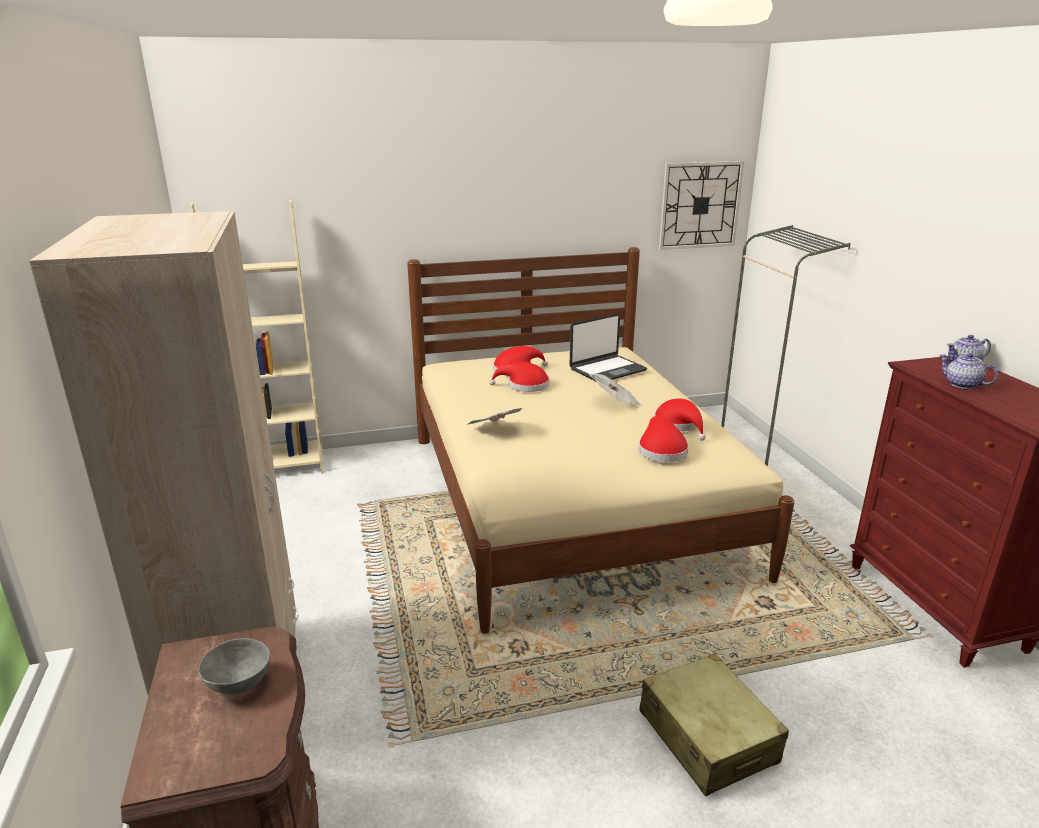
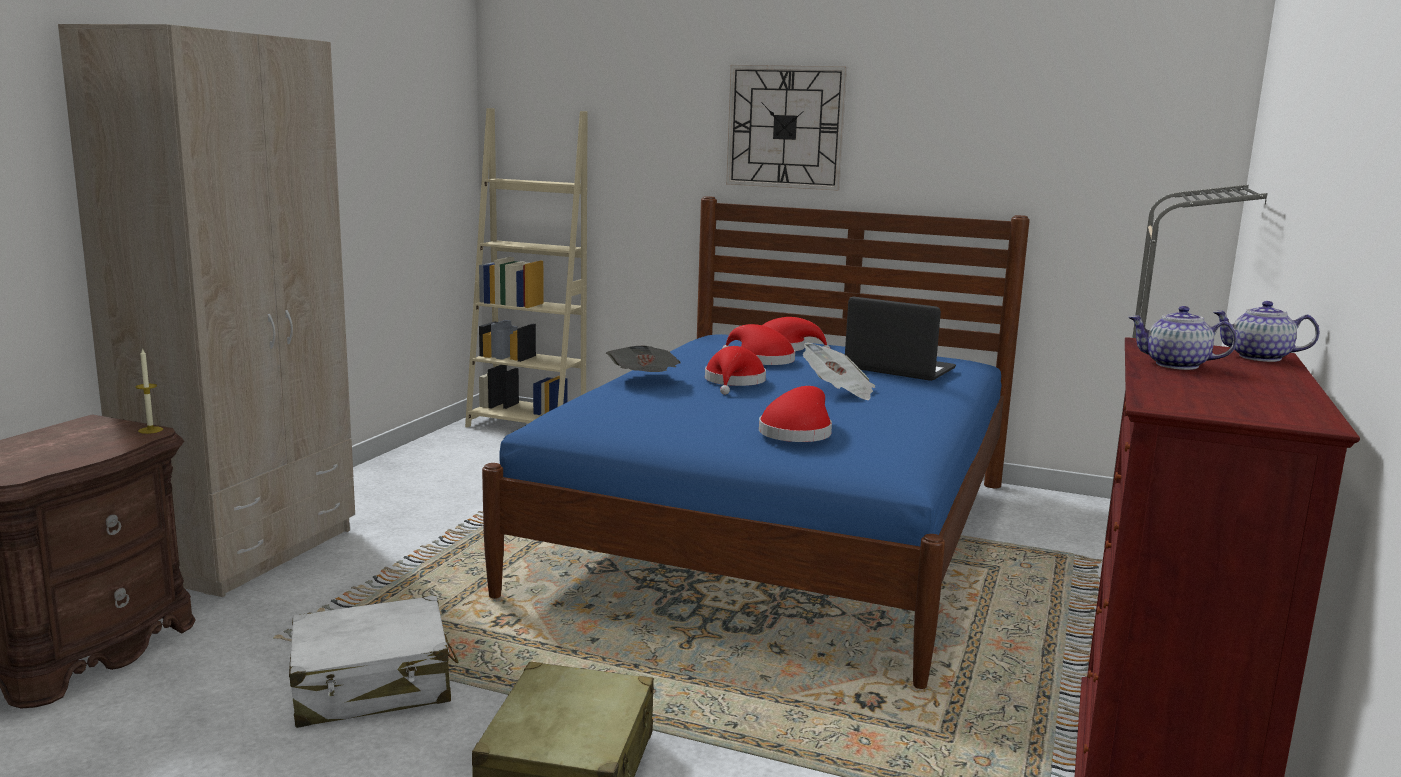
camera: 35 degrees right, 10 degrees down
grey bowl [198,638,270,695] -> none
beige bed [407,247,794,634] -> blue bed [482,196,1030,689]
laptop [570,313,647,382] -> laptop turned 150 degrees counterclockwise [845,297,956,381]
red hat [654,398,706,441] -> red hat moved to [705,346,766,395]
wall clock [659,161,744,250] -> wall clock moved to [726,65,847,191]
teapot [939,353,998,389] -> teapot turned 60 degrees counterclockwise [1128,306,1237,370]
none -> candle [136,348,163,434]
none -> white suitcase [289,595,458,728]

